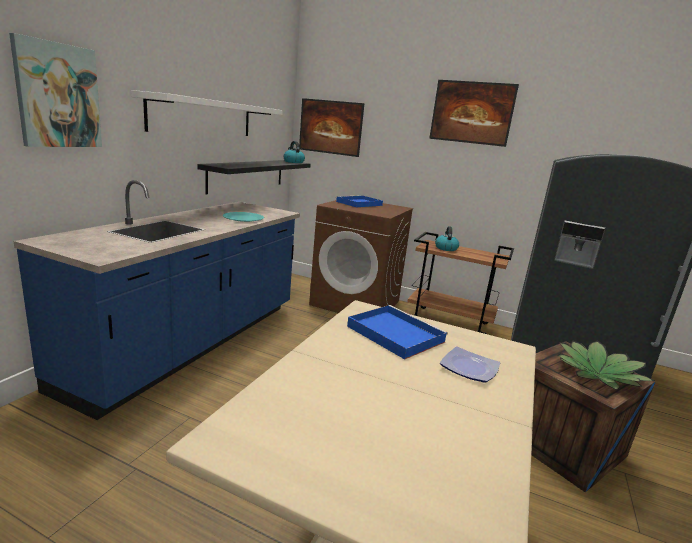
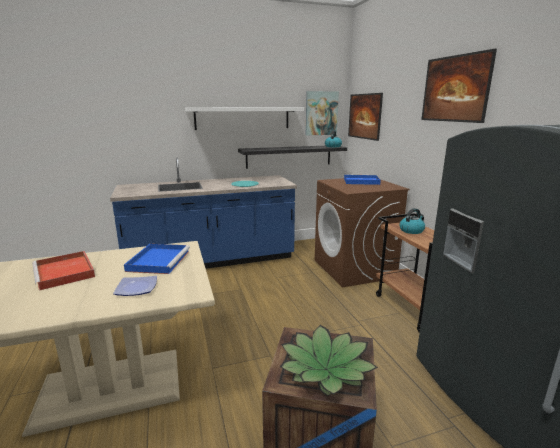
camera: 50 degrees right, 0 degrees up
picture [9,33,102,147] -> picture moved to [306,91,339,135]
none -> red tray [32,251,95,291]

